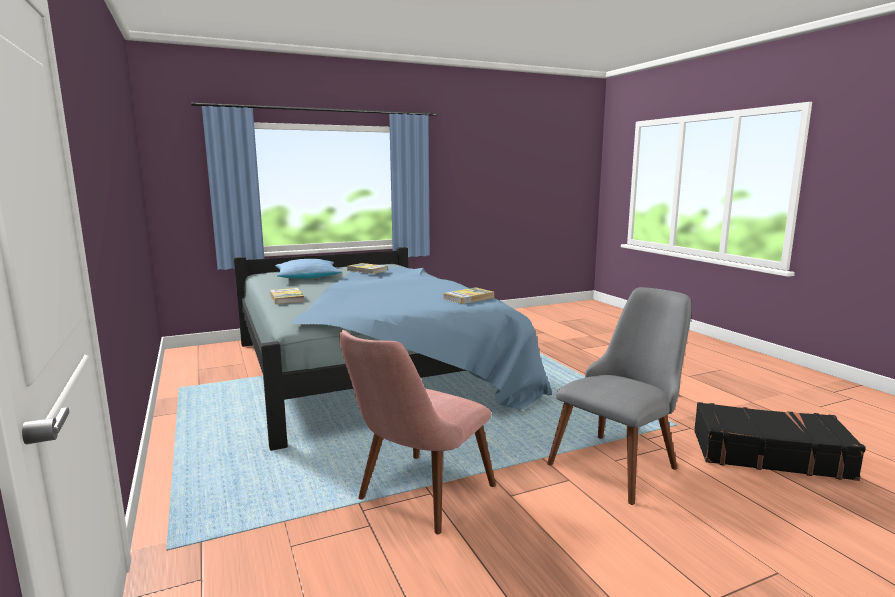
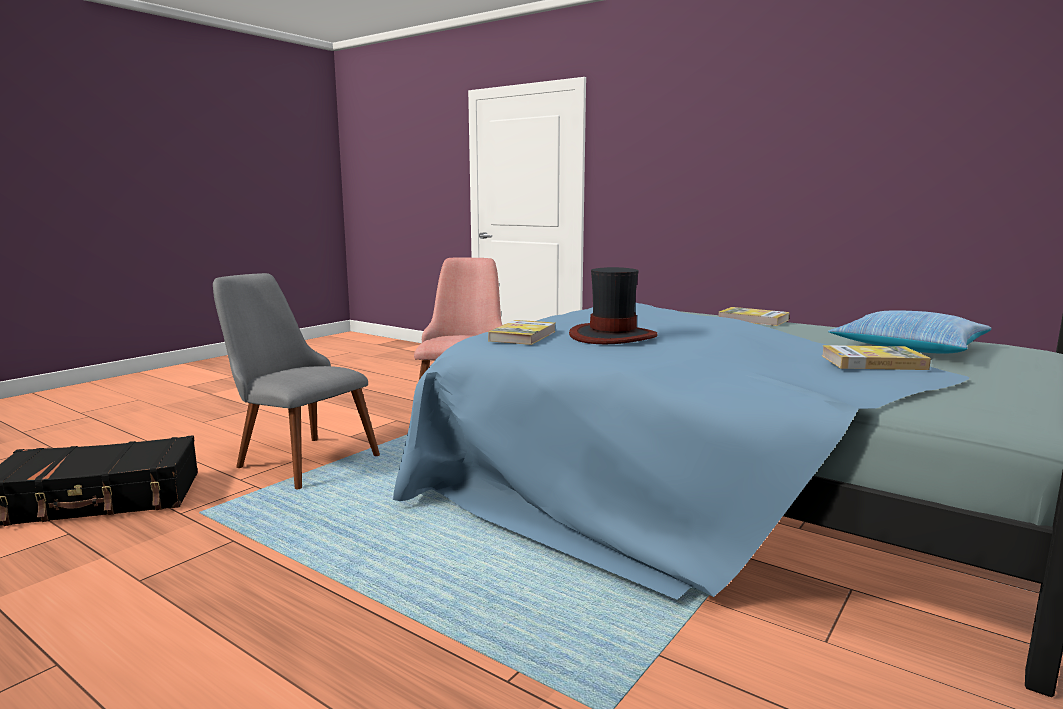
camera: 150 degrees right, 0 degrees up
grey chair [547,287,692,505] -> grey chair turned 105 degrees clockwise [213,273,380,490]
none -> hat [569,267,658,344]

